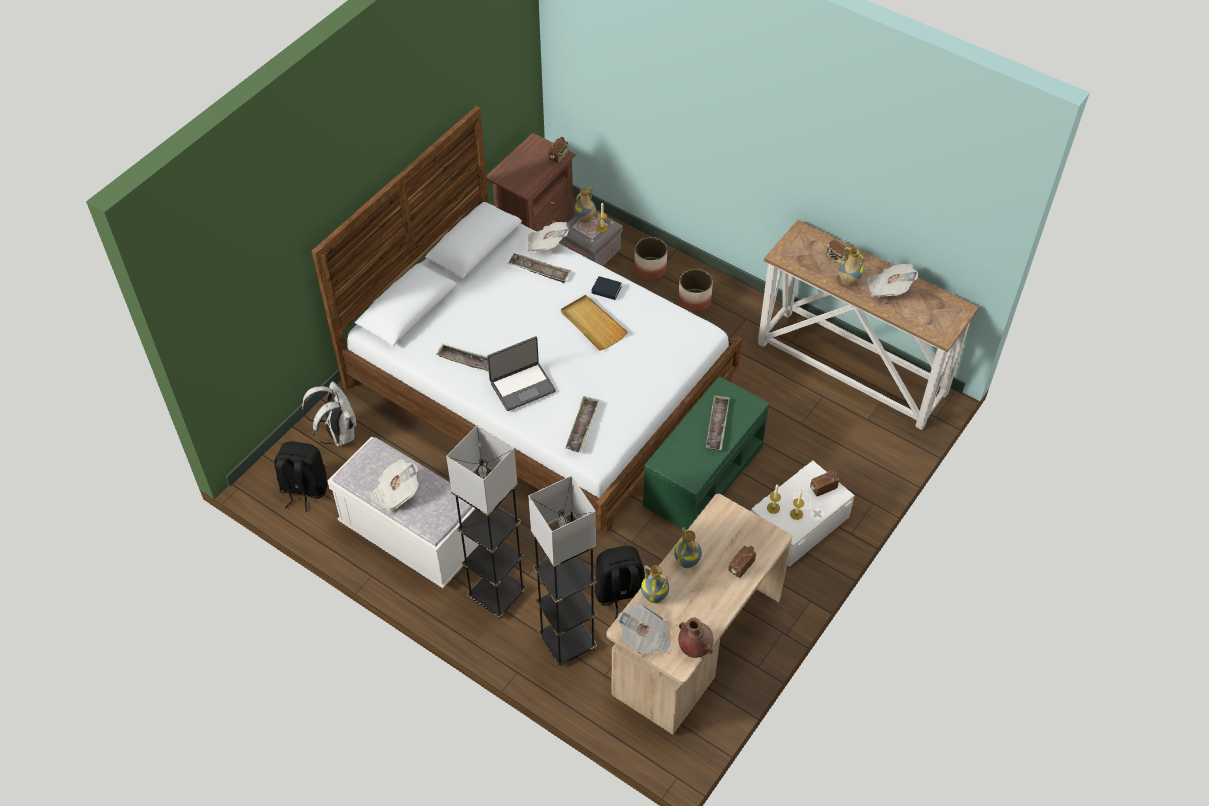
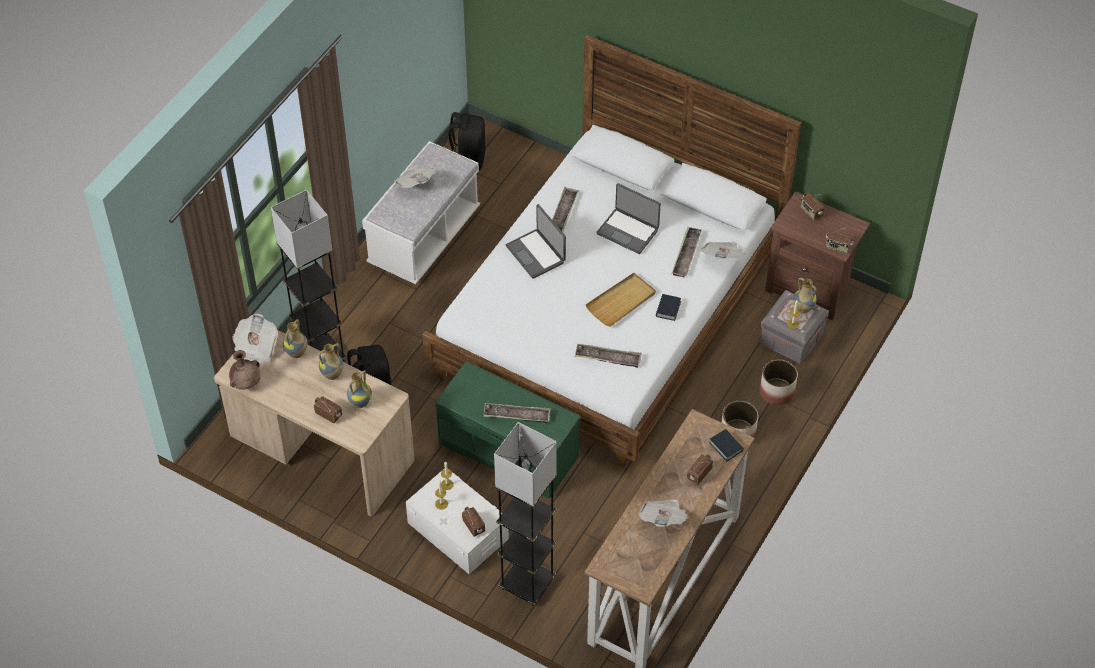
camera: 85 degrees right, 0 degrees up
white backpack [302,381,356,446] -> none
grey floor lamp [446,425,526,619] -> grey floor lamp moved to [494,422,557,606]
tray [565,396,599,453] -> tray moved to [575,344,642,368]
vase [839,247,864,286] -> vase moved to [347,370,372,408]
none -> laptop [596,183,661,254]
none -> book [709,429,744,462]
none -> radio [800,192,824,220]

